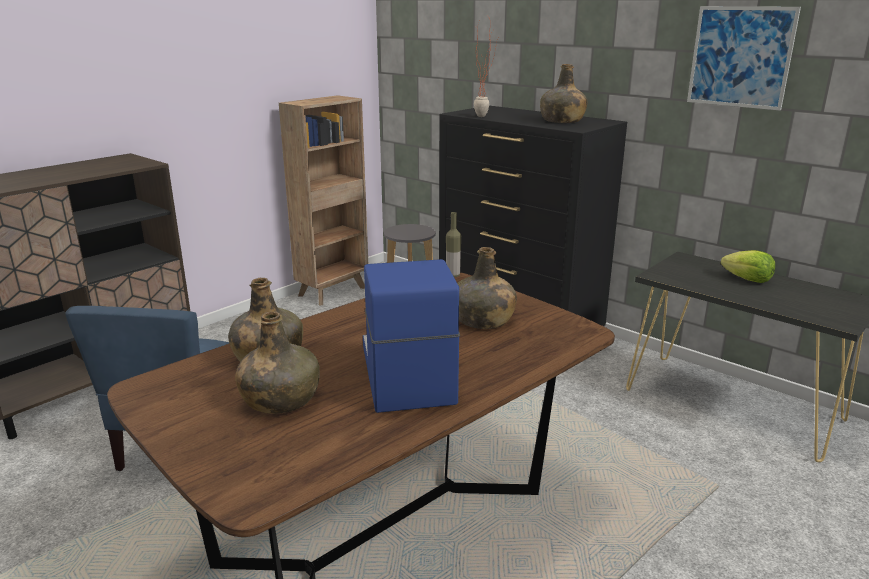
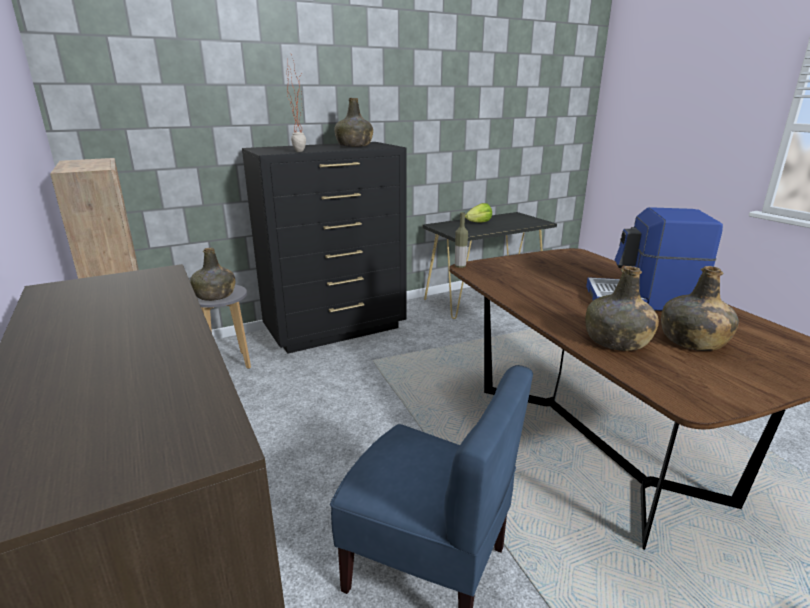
camera: 70 degrees left, 0 degrees up
green bottle [457,247,517,329] -> green bottle moved to [190,248,235,301]
picture [687,6,801,111] -> none

